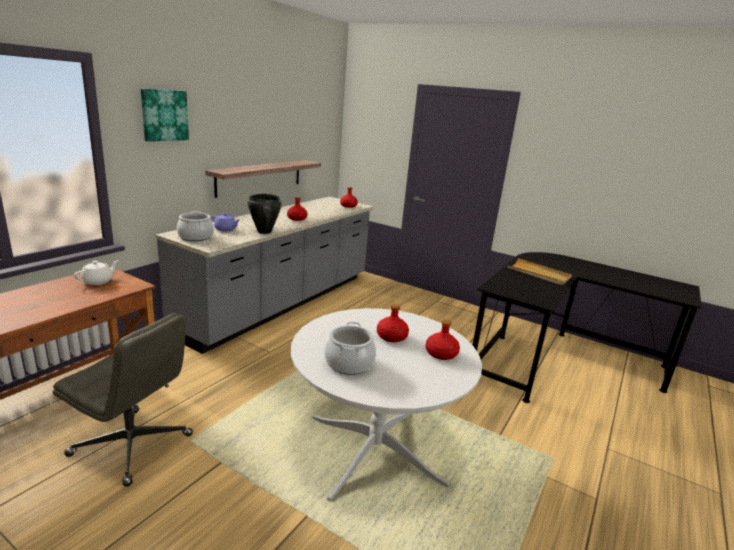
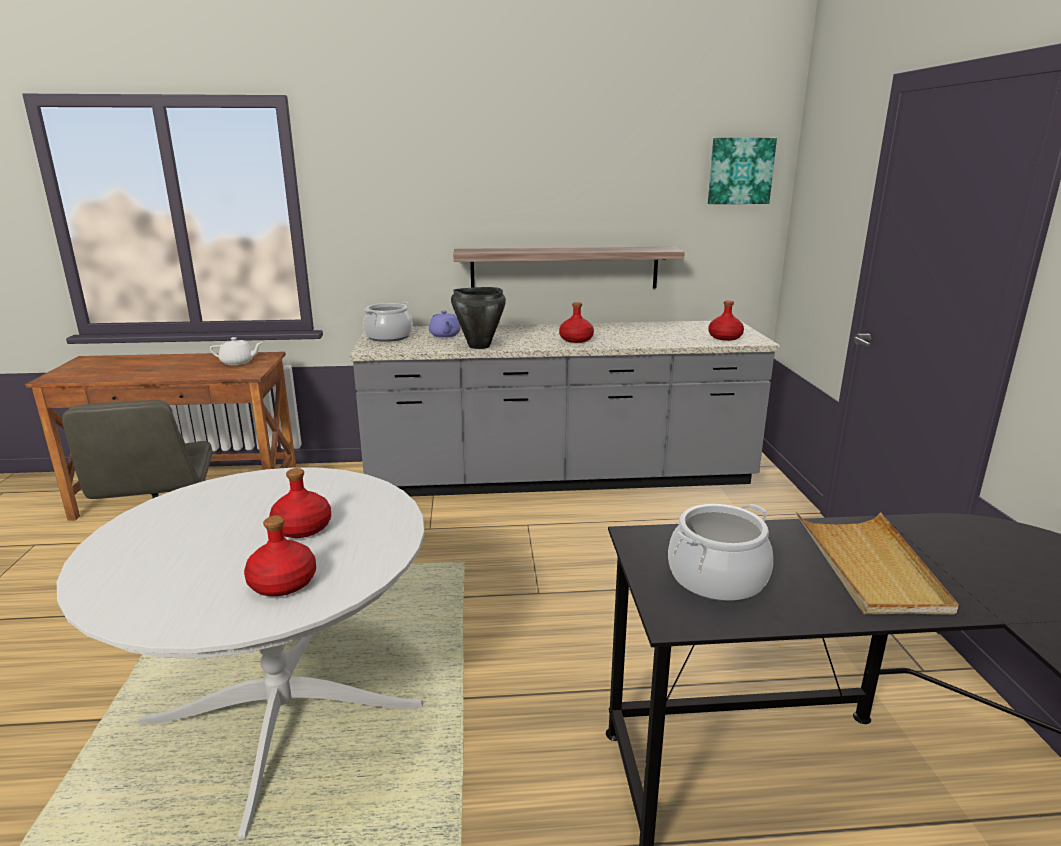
camera: 55 degrees right, 0 degrees up
picture [141,88,189,142] -> picture moved to [708,138,777,204]
cooking pot [324,321,376,375] -> cooking pot moved to [668,504,773,602]

